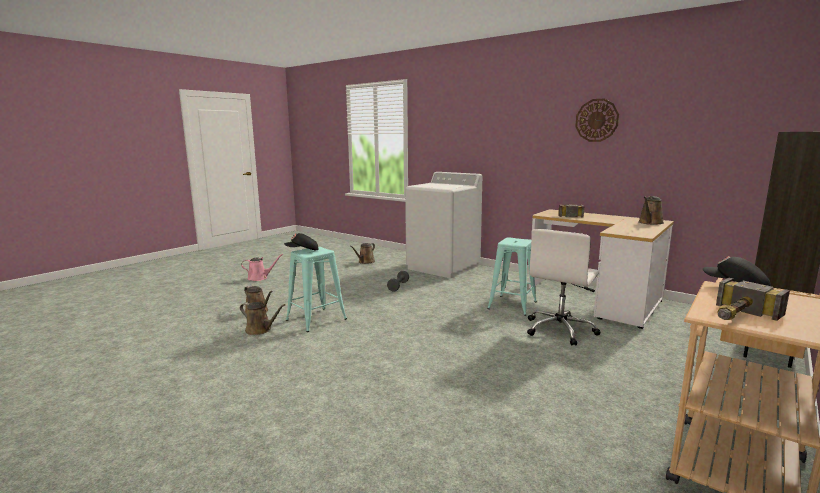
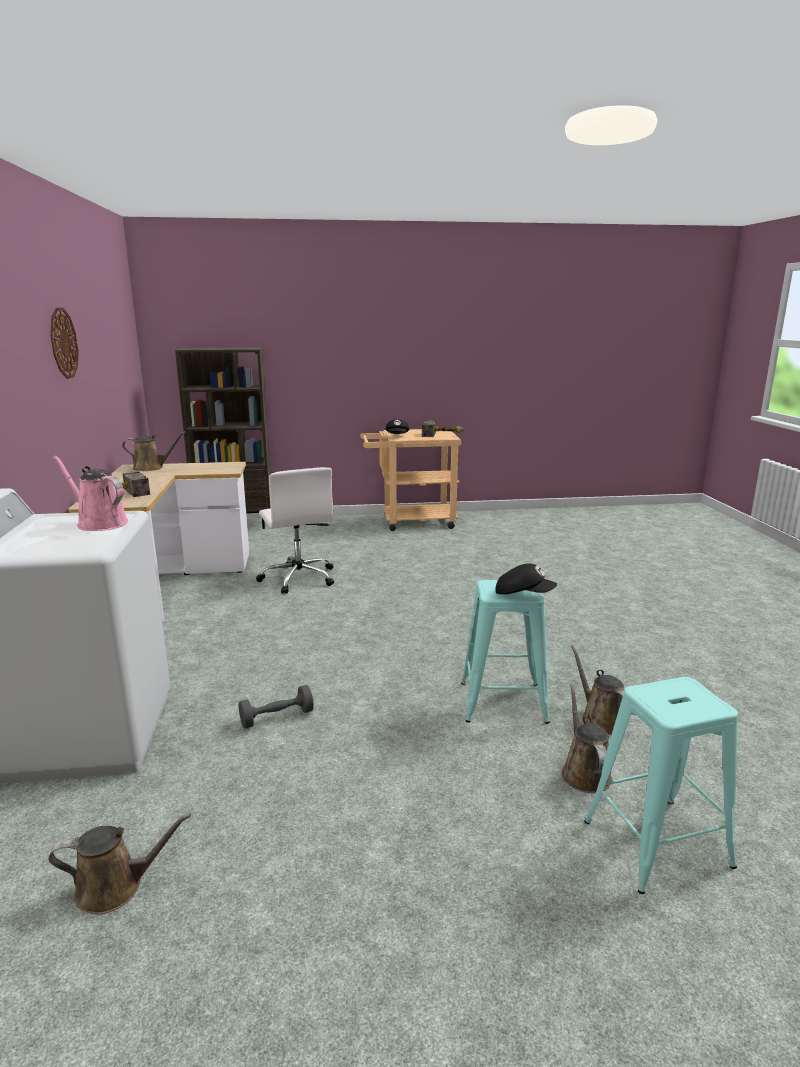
camera: 135 degrees left, 5 degrees up
pink watering can [241,254,283,281] -> pink watering can moved to [53,456,128,531]
turquoise stool [487,237,537,316] -> turquoise stool moved to [584,677,738,894]
white office chair [527,229,601,346] -> white office chair turned 75 degrees clockwise [256,467,334,594]

